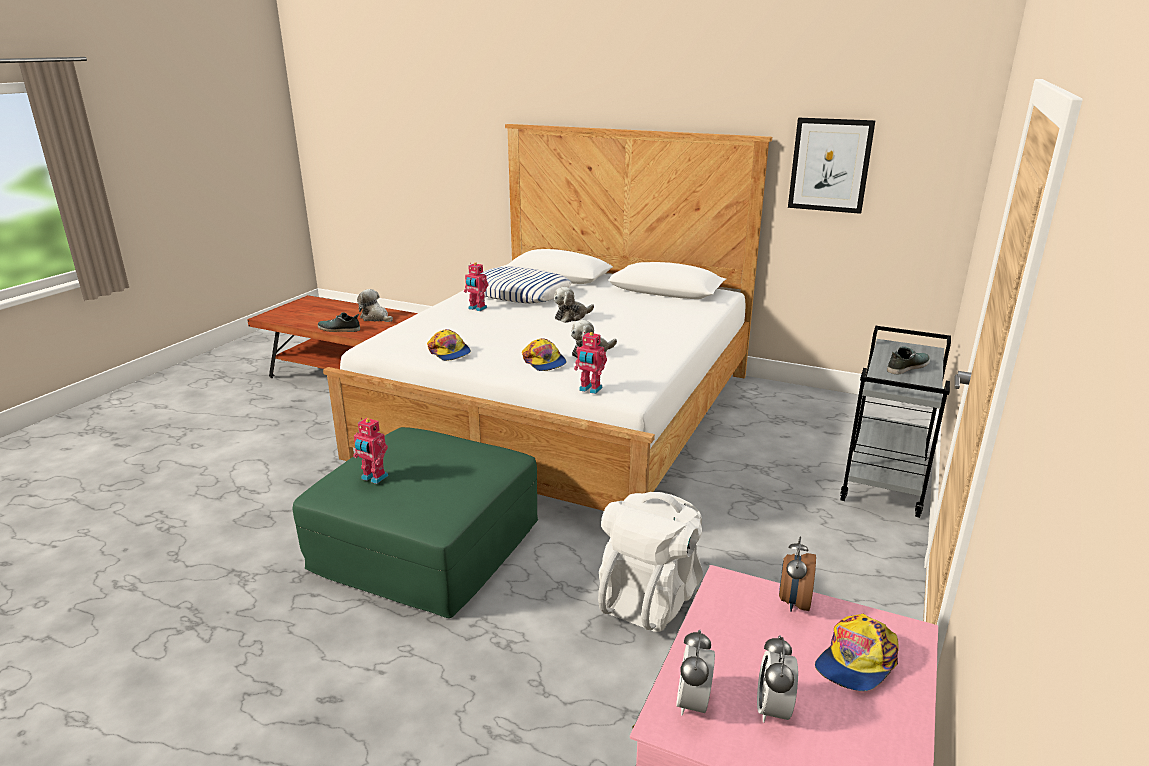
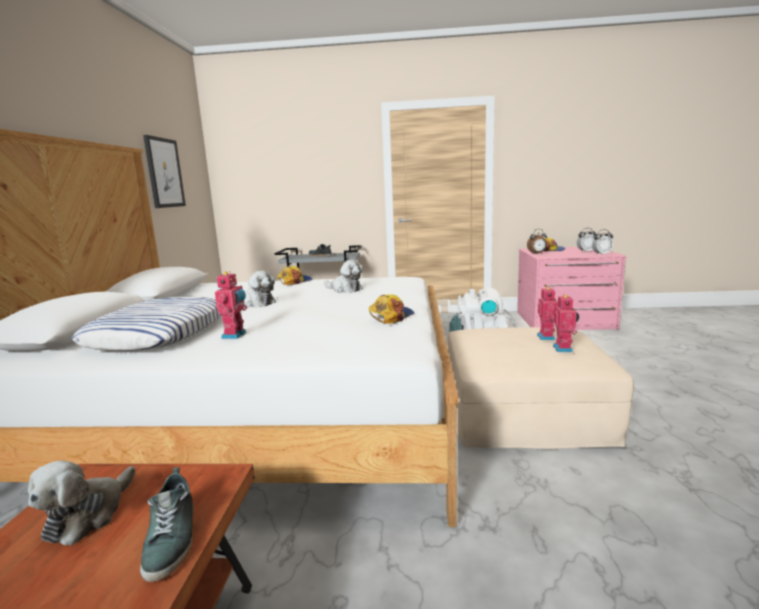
camera: 110 degrees left, 10 degrees down
green ottoman [293,427,538,618] -> beige ottoman [448,327,634,449]
cap [522,338,567,371] -> cap moved to [278,266,312,285]
toy robot [574,332,607,394] -> toy robot moved to [537,286,559,340]

